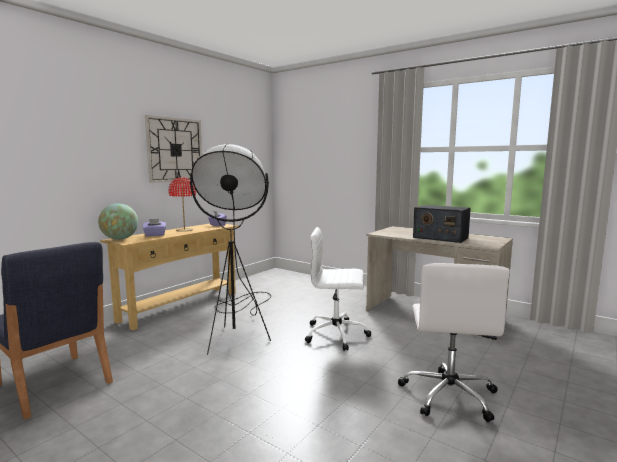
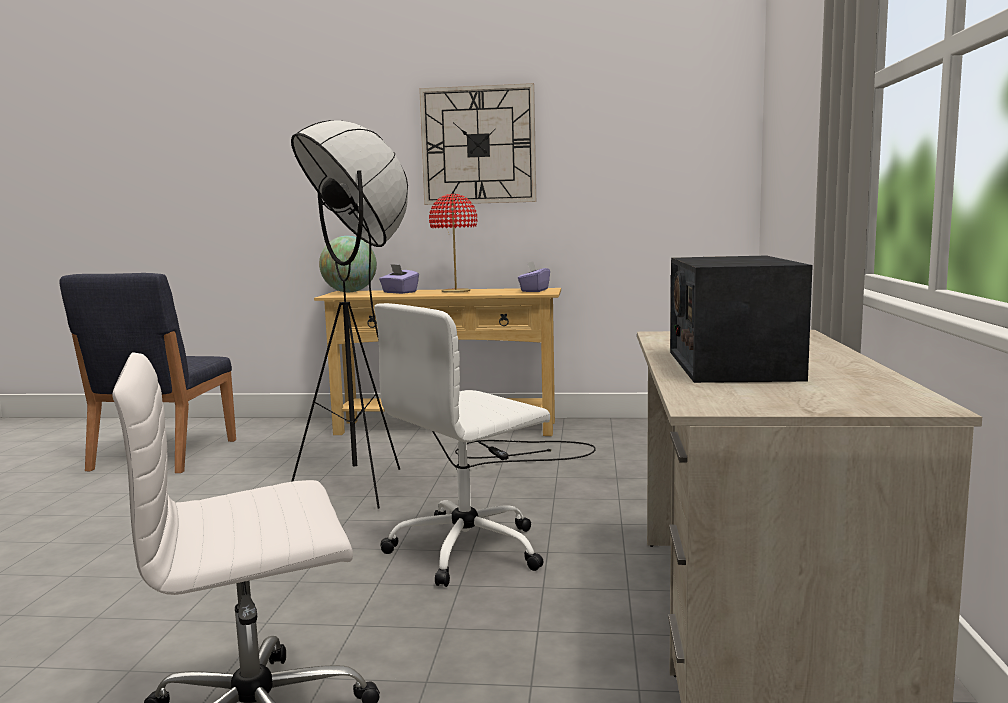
camera: 60 degrees right, 0 degrees up
white office chair [305,227,371,351] -> white office chair turned 105 degrees counterclockwise [374,303,550,587]

